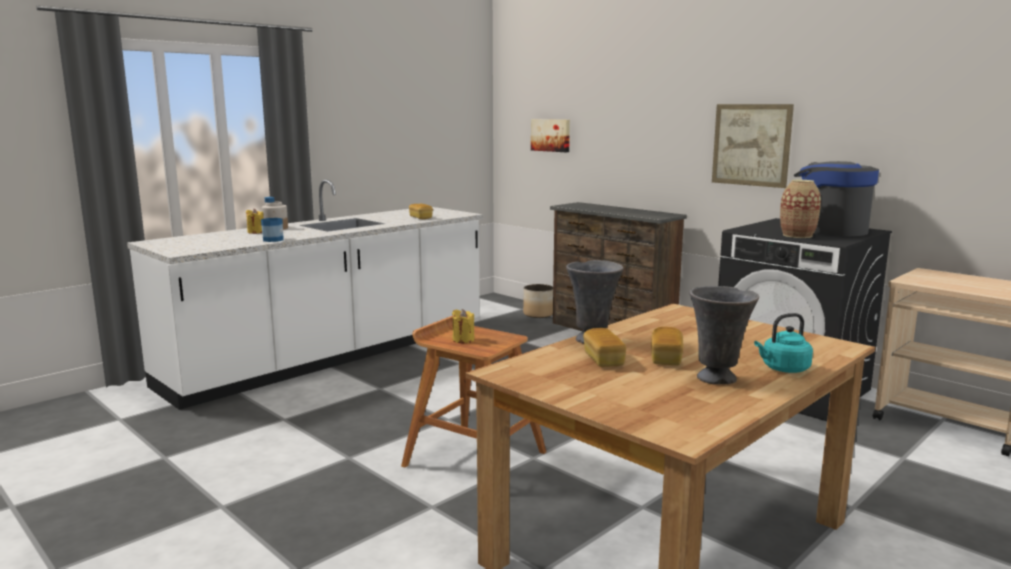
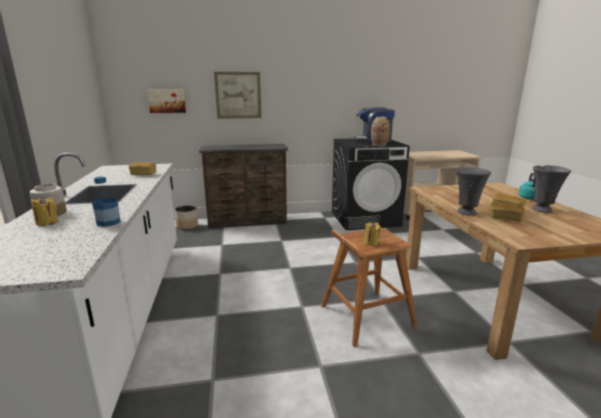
camera: 55 degrees left, 5 degrees up
picture [712,104,794,188] -> picture moved to [214,72,261,119]

